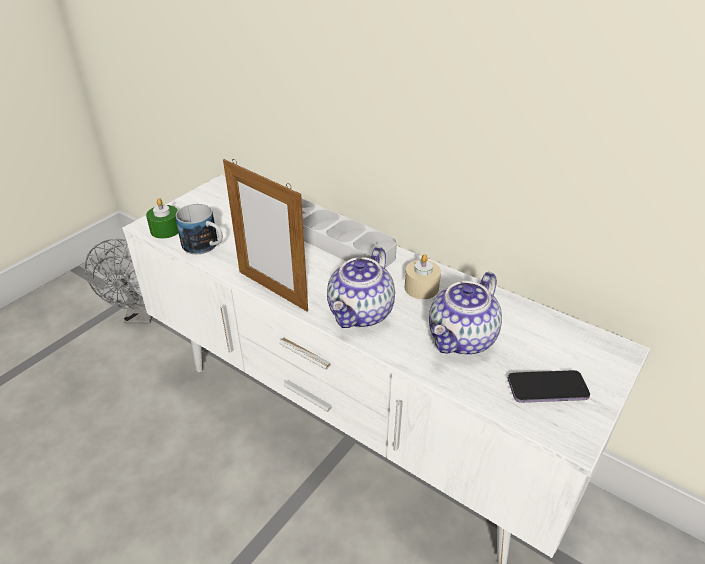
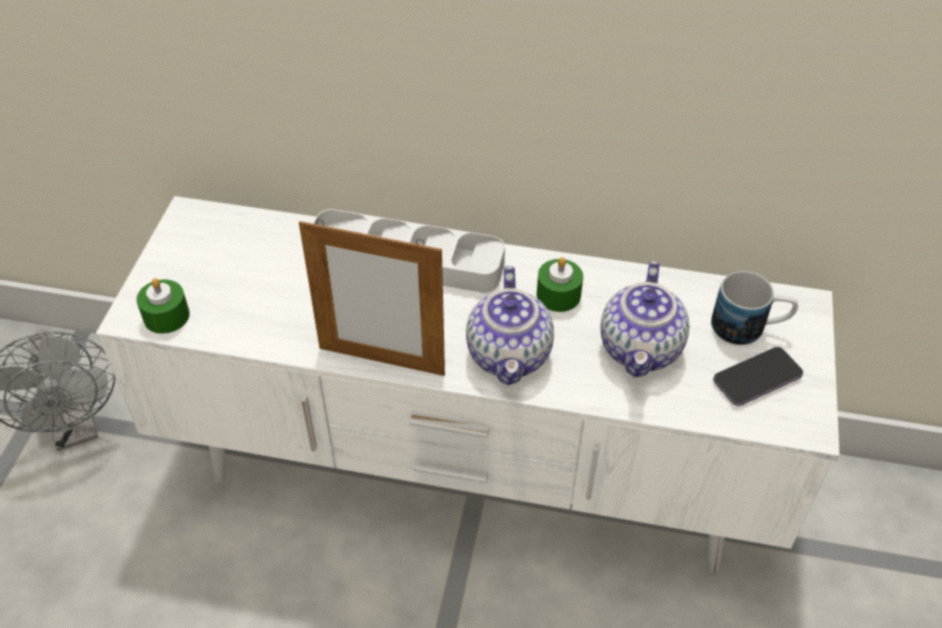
camera: 25 degrees left, 10 degrees up
mug [176,204,223,254] -> mug moved to [711,271,798,345]
beige candle [405,254,441,299] -> green candle [537,257,583,312]

